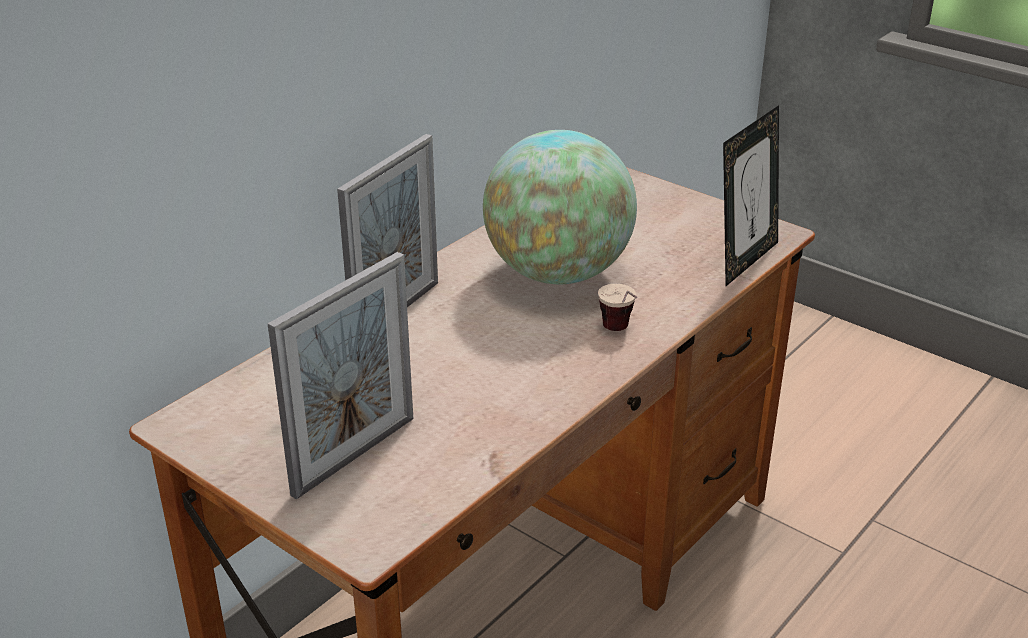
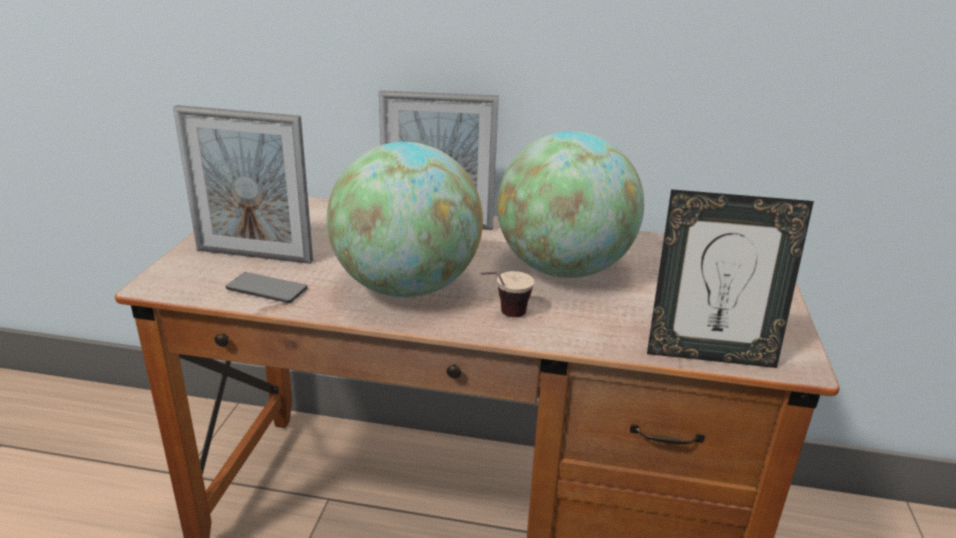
camera: 60 degrees right, 5 degrees down
none -> phone [226,272,308,303]
none -> globe [327,142,483,298]

